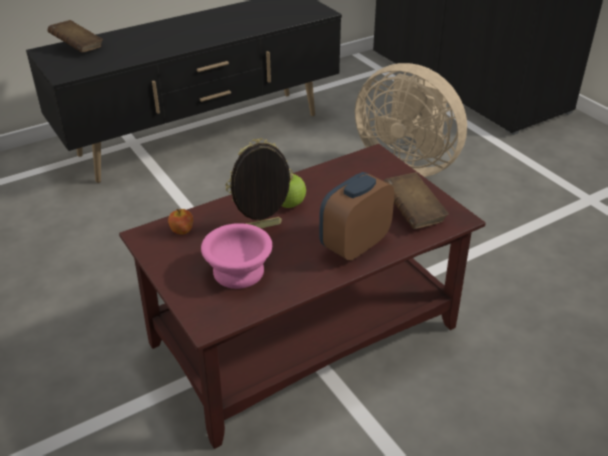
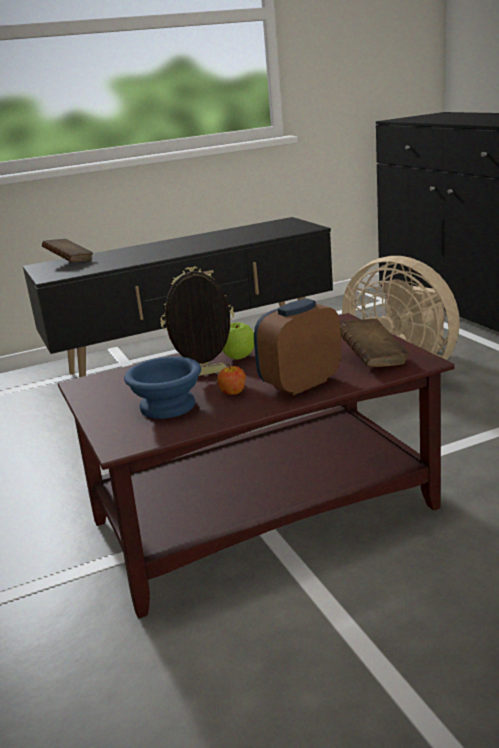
camera: 10 degrees right, 15 degrees down
apple [168,209,193,235] -> apple moved to [218,364,246,395]
pink bowl [201,223,272,289] -> blue bowl [124,356,201,419]

